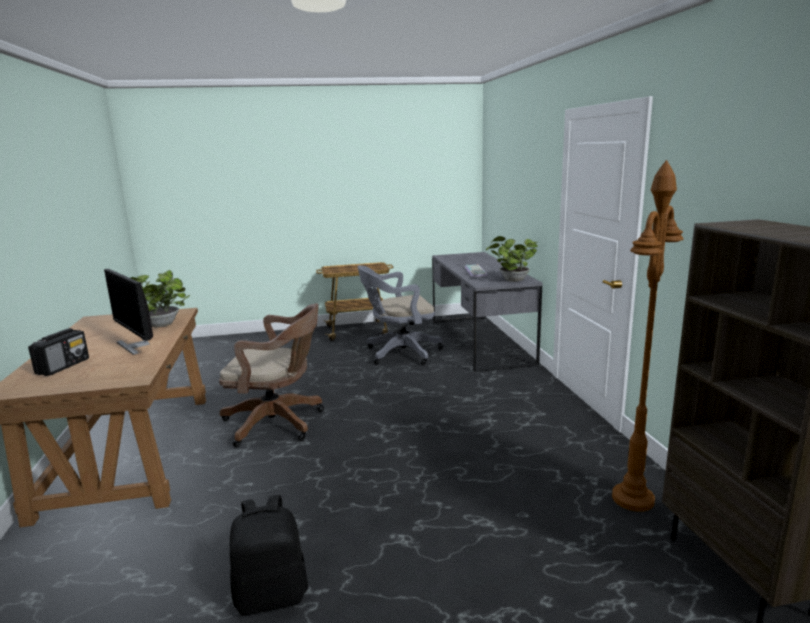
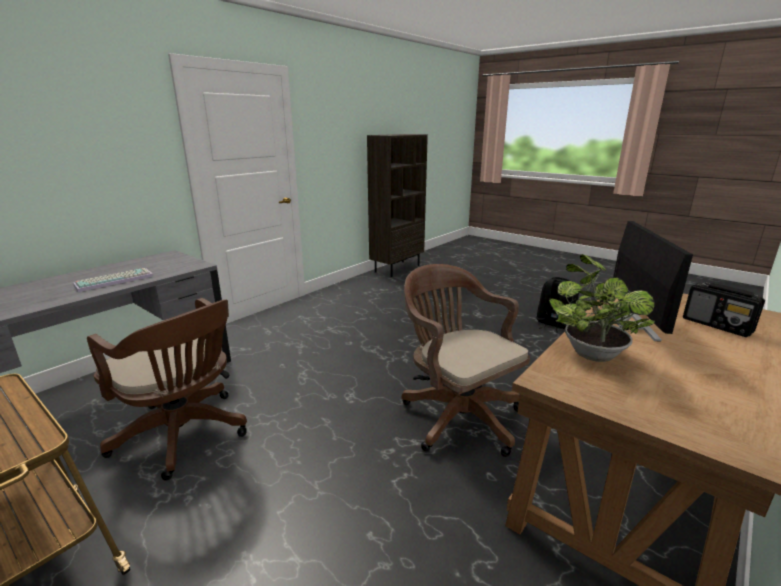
camera: 130 degrees left, 5 degrees up
radio [28,328,89,376] -> radio turned 105 degrees counterclockwise [683,282,765,337]
grey office chair [357,265,443,365] -> brown office chair [87,298,247,480]
potted plant [485,236,538,282] -> none
brown floor lamp [612,160,684,512] -> none

